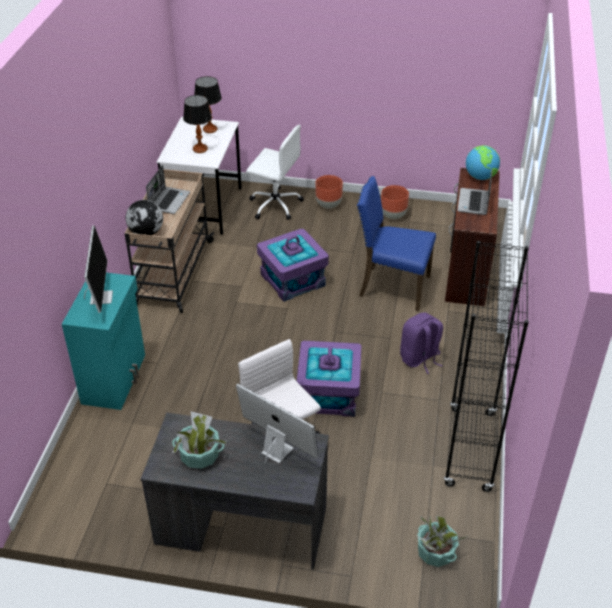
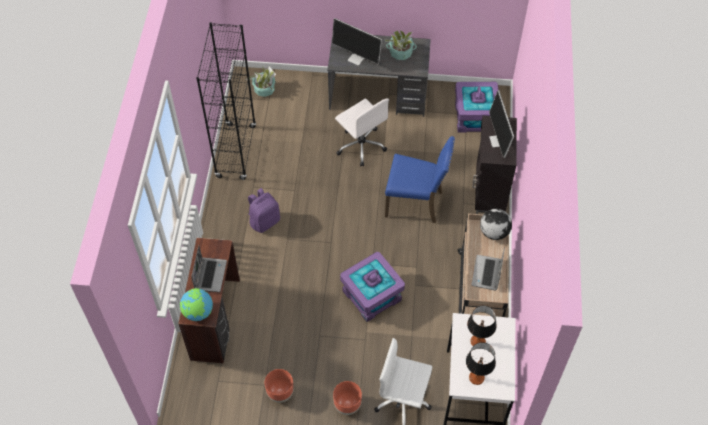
camera: 175 degrees right, 15 degrees up
turquoise cabinet [62,273,145,410] -> black cabinet [472,116,517,212]
purple storage box [297,341,361,417] -> purple storage box moved to [455,82,499,133]
blue chair [357,176,436,311] -> blue chair moved to [385,136,455,223]

